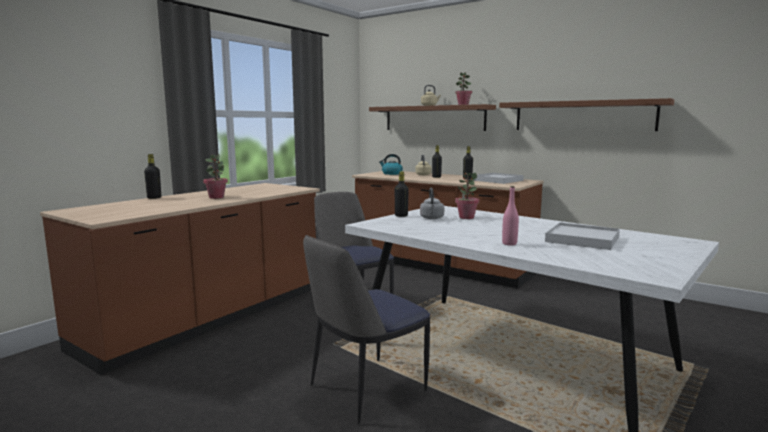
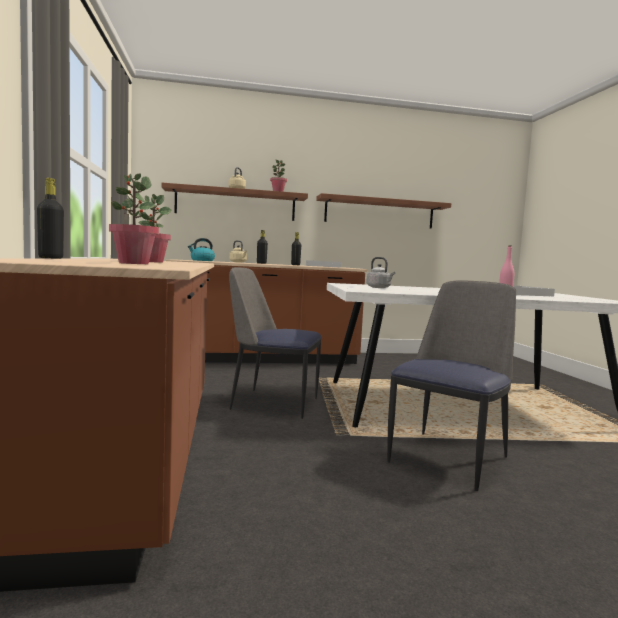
camera: 45 degrees left, 5 degrees down
chair [303,235,430,424] -> chair turned 150 degrees counterclockwise [387,281,516,491]
black bottle [395,171,409,217] -> none
potted plant [455,173,479,219] -> potted plant moved to [109,174,159,264]

